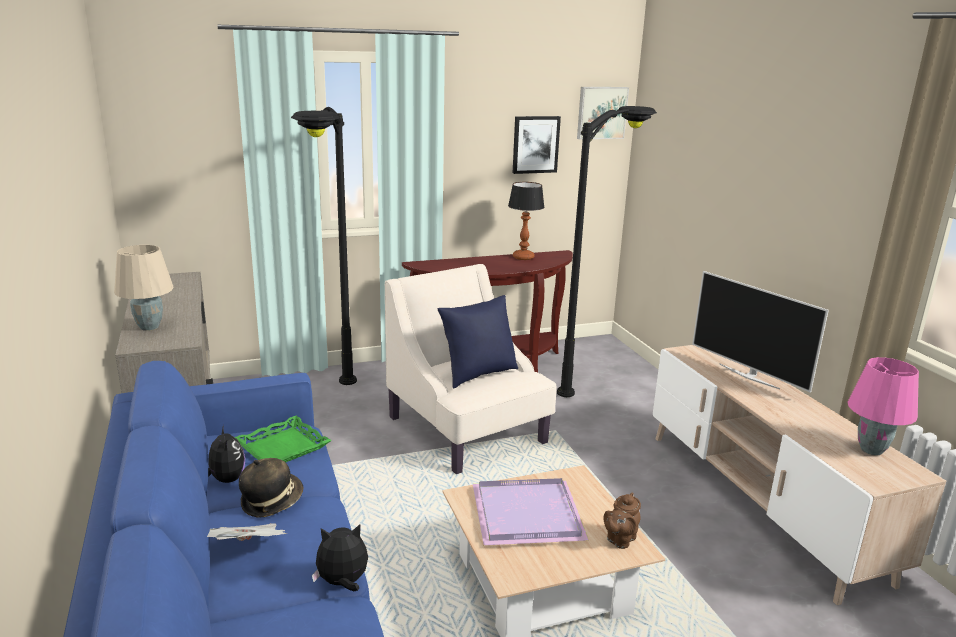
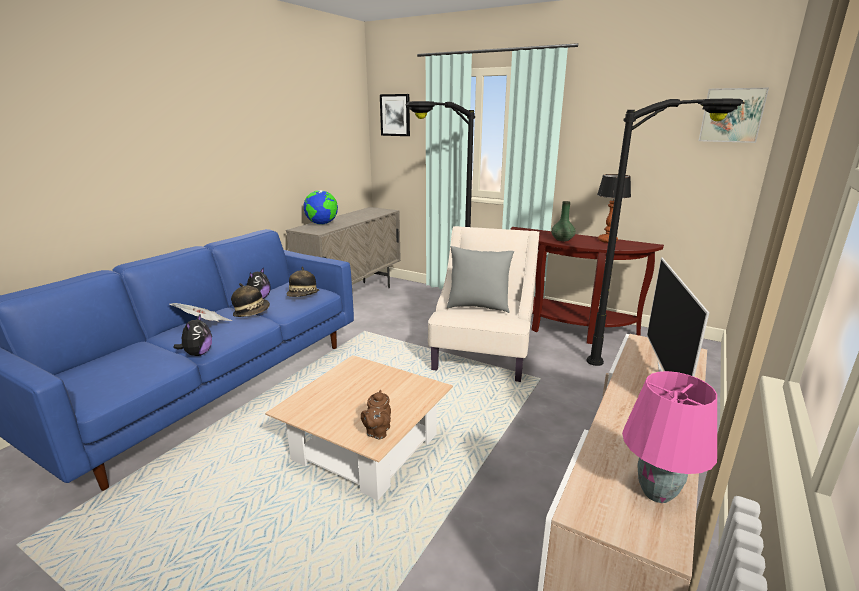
camera: 50 degrees right, 0 degrees up
beige table lamp [114,245,174,331] -> globe [304,190,338,225]
green tray [235,416,332,463] -> hat [286,267,319,297]
plush toy [312,524,368,591] -> plush toy turned 60 degrees clockwise [173,313,212,356]
blue pillow [437,295,518,388] -> grey pillow [447,246,514,313]
purple tray [473,478,589,545] -> none
picture [513,116,561,174] -> picture moved to [380,94,410,136]
brown teapot [603,492,641,549] -> brown teapot turned 75 degrees counterclockwise [361,390,391,439]
none -> green vase [551,201,576,241]

